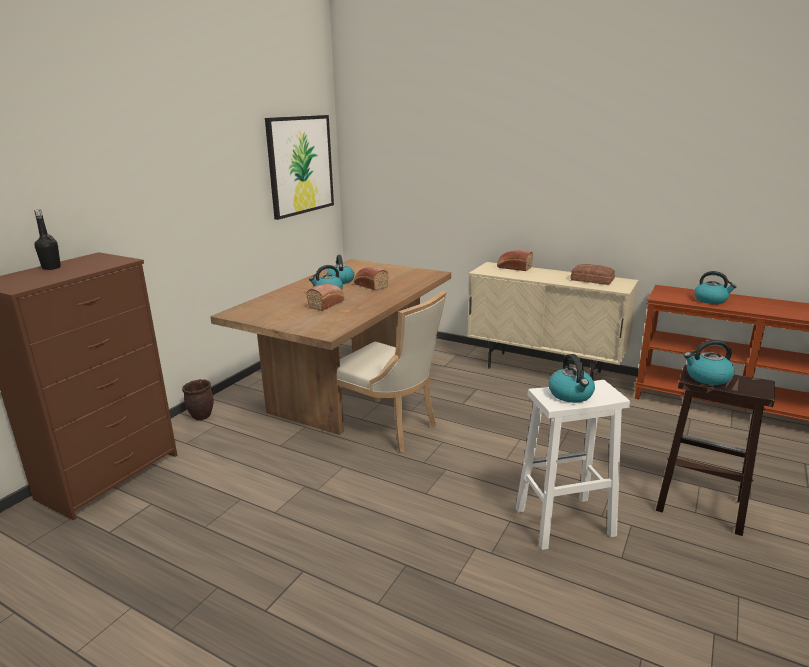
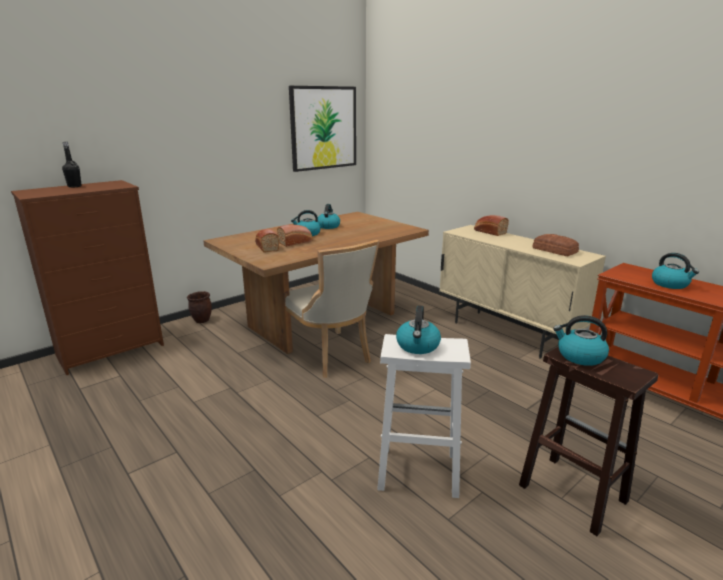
camera: 20 degrees right, 0 degrees up
bread [354,267,389,291] -> bread moved to [255,229,279,252]

